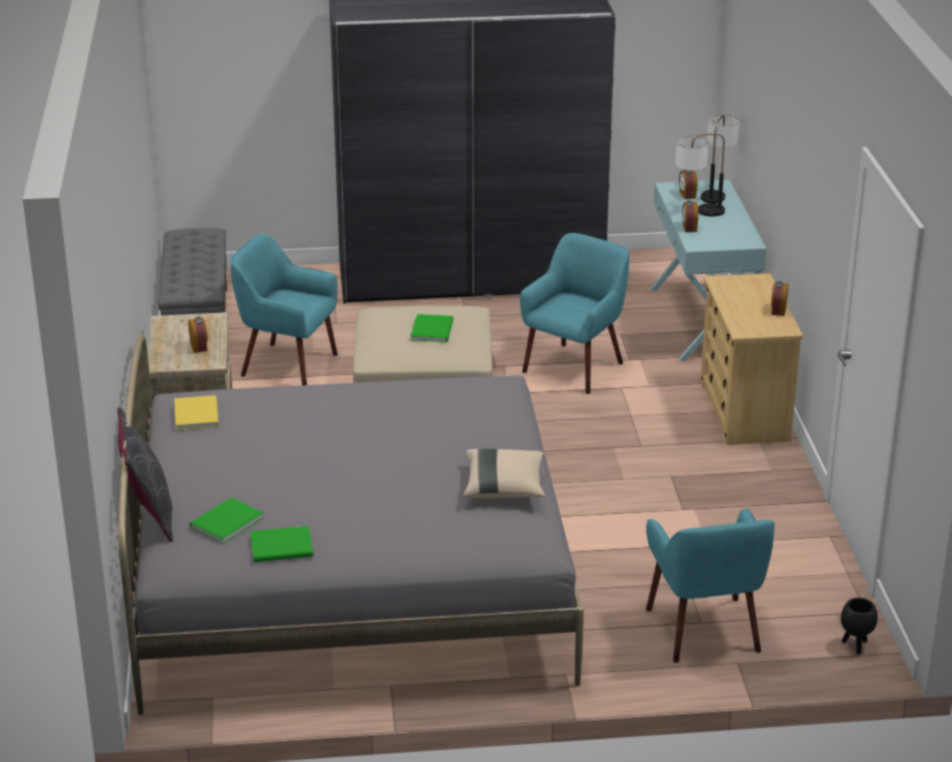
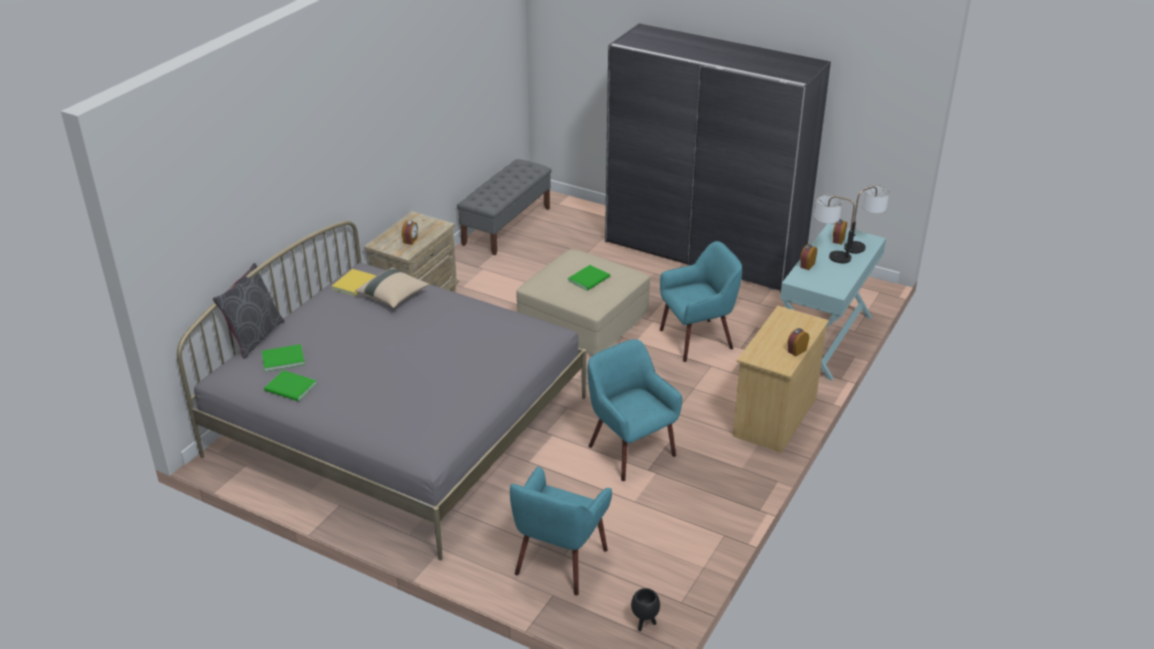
camera: 35 degrees right, 5 degrees up
turquoise armchair [231,234,338,385] -> turquoise armchair moved to [588,339,682,481]
beige pillow [463,449,545,498] -> beige pillow moved to [355,267,429,308]

